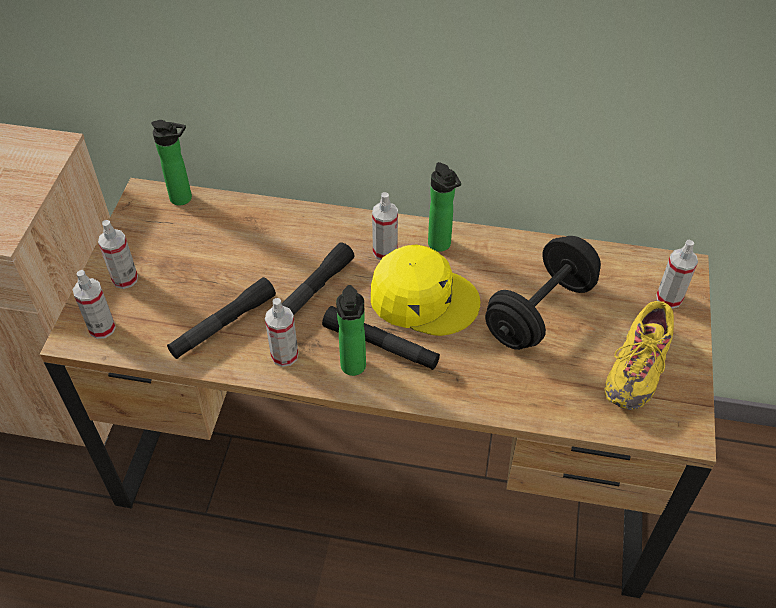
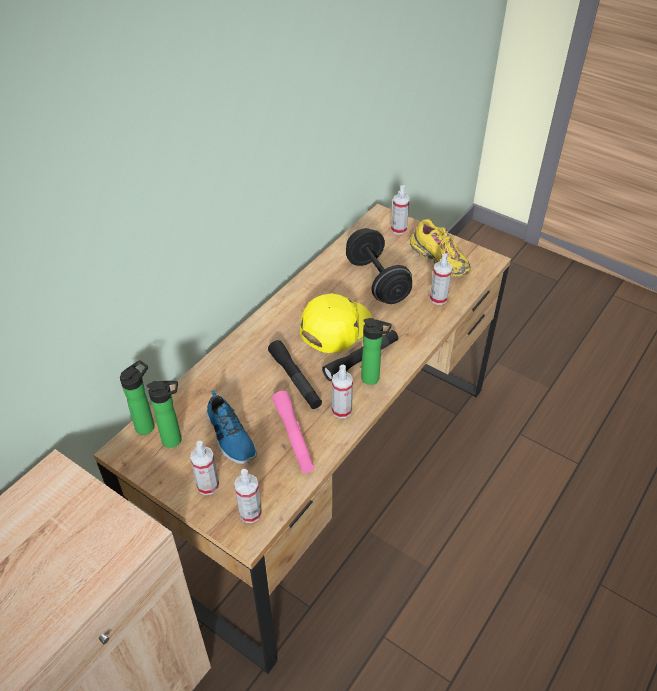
camera: 65 degrees left, 5 degrees down
black flashlight [167,277,276,359] -> pink flashlight [272,391,314,473]
spray bottle [372,192,398,260] -> spray bottle moved to [430,254,452,305]
bottle [428,162,461,252] -> bottle moved to [147,381,181,448]
none -> shoe [206,390,257,464]

